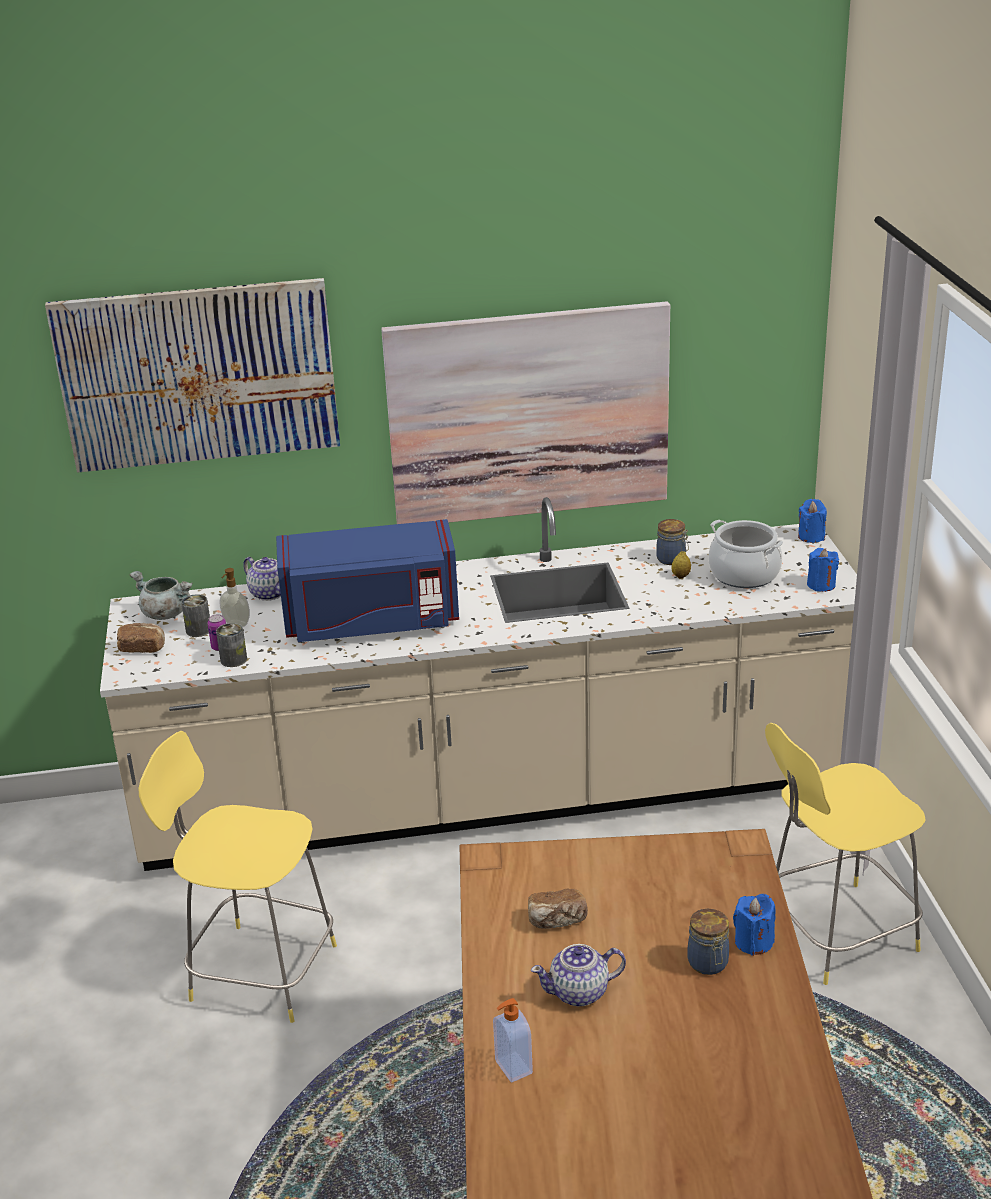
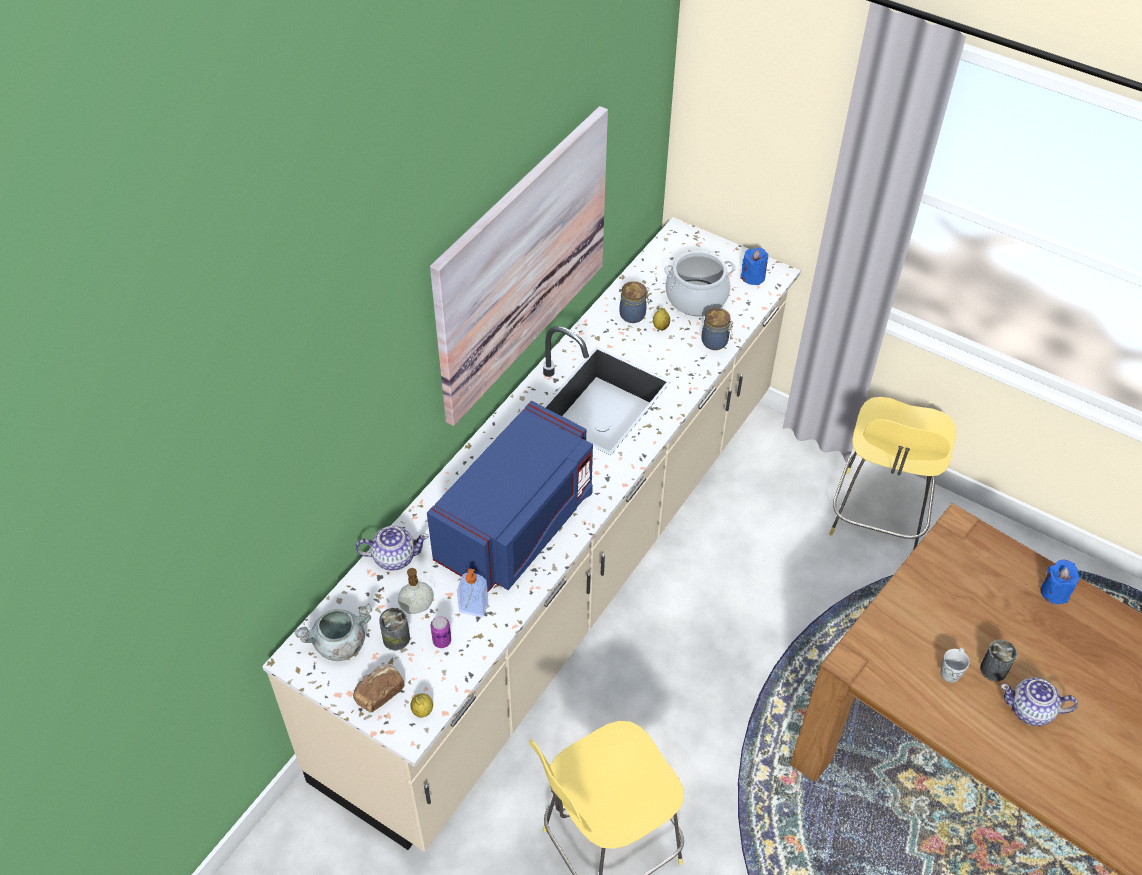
camera: 50 degrees left, 20 degrees up
picture [45,278,340,473] -> none
can [216,623,247,667] -> can moved to [980,640,1017,681]
soap dispenser [493,998,533,1083] -> soap dispenser moved to [457,568,488,617]
bread [528,889,588,929] -> white mug [941,648,970,683]
teapot [531,944,626,1007] -> teapot turned 75 degrees clockwise [1000,677,1078,726]
jar [687,909,729,975] -> jar moved to [701,308,733,350]
blue candle [798,499,827,543] -> none
none -> lemon [410,693,433,718]

